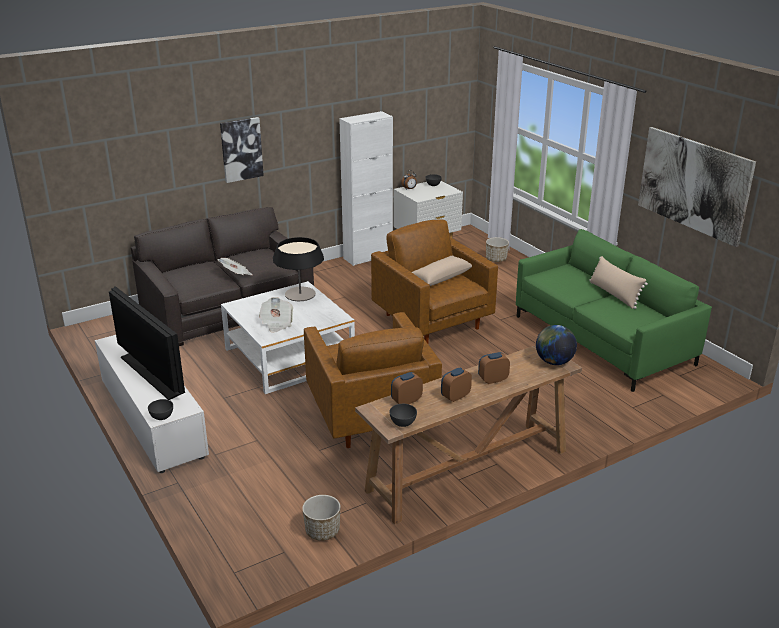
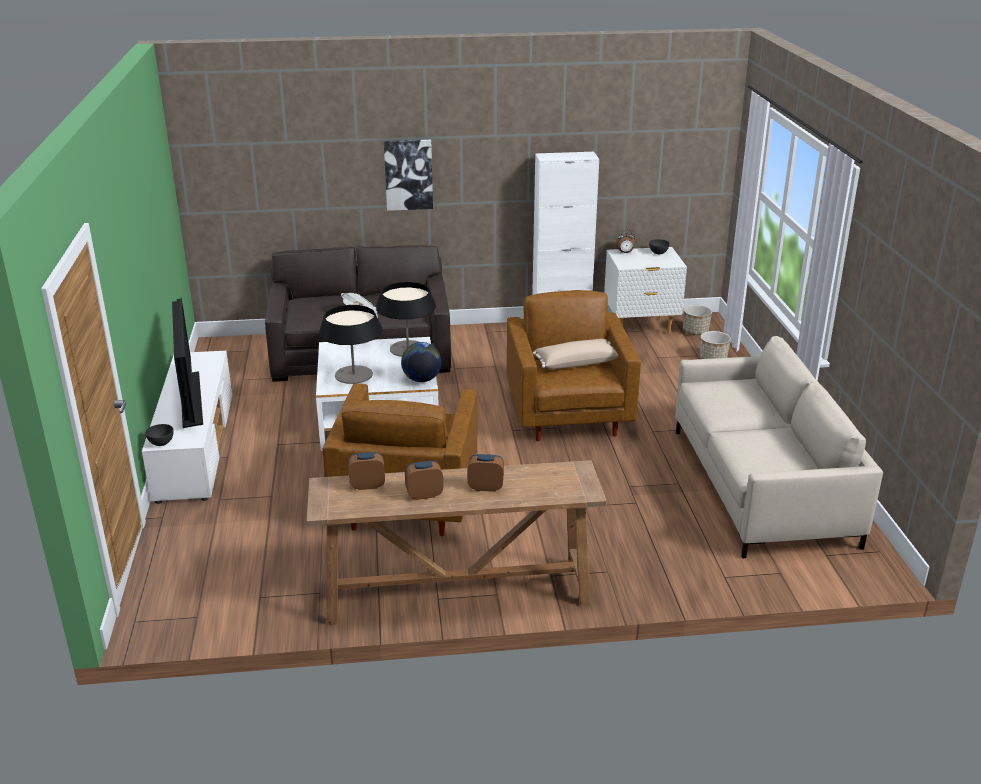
camera: 25 degrees right, 0 degrees up
newspaper [259,297,293,333] -> table lamp [319,305,383,384]
planter [302,495,341,541] -> planter moved to [683,305,712,335]
grey bowl [389,404,417,427] -> none
green sofa [516,229,712,392] -> beige sofa [675,336,883,558]
globe [536,325,577,365] -> globe moved to [401,342,442,382]
beige pillow [589,256,648,309] -> none
picture [638,127,756,247] -> none

